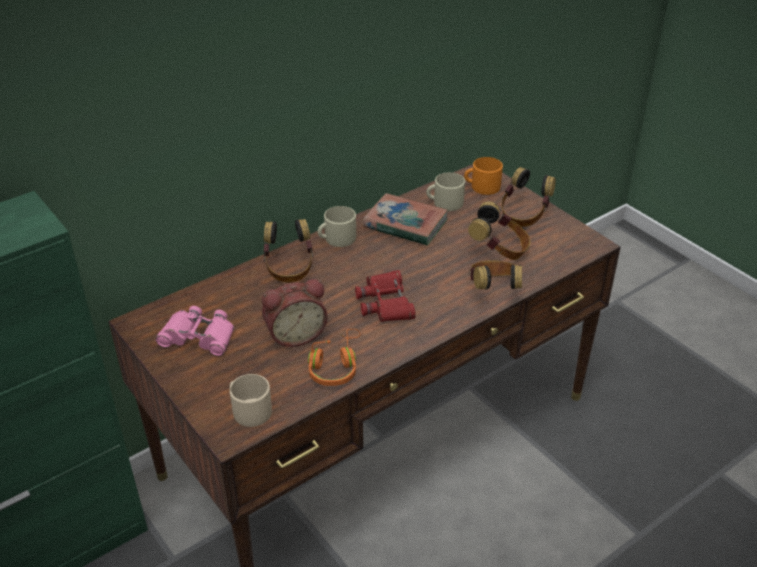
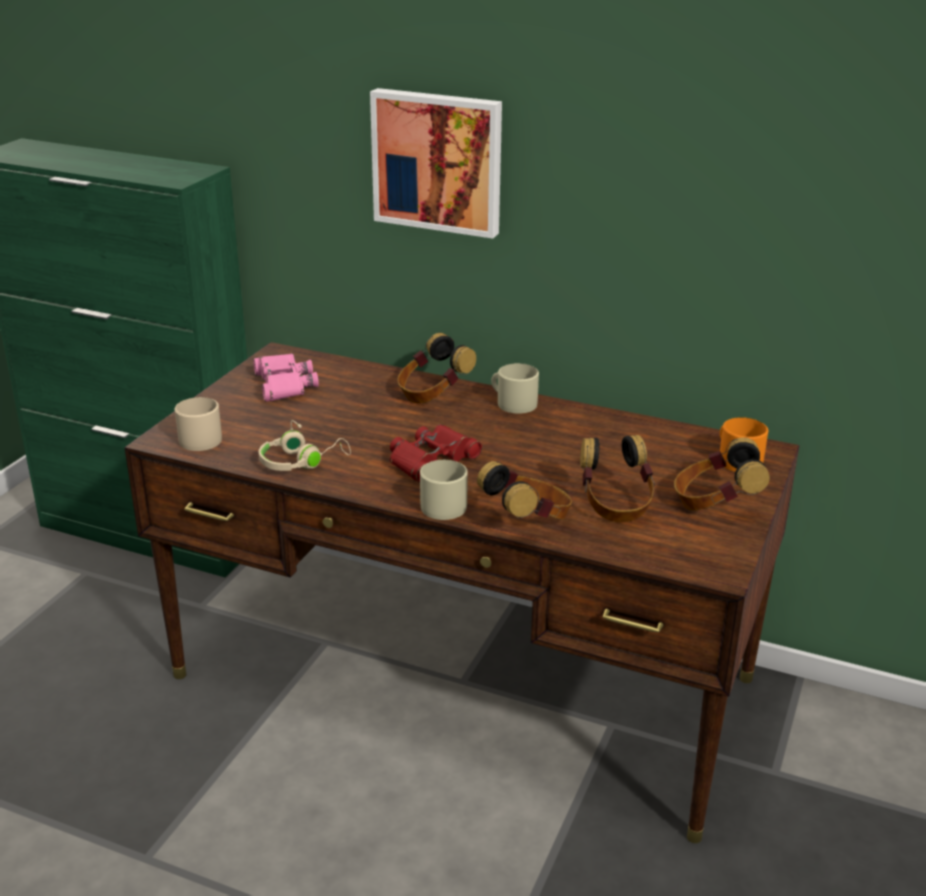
camera: 60 degrees right, 10 degrees down
alarm clock [262,279,328,347] -> none
orange headphones [308,329,361,386] -> beige headphones [258,420,351,471]
book [363,193,448,245] -> none
beige mug [426,172,465,211] -> beige mug moved to [420,460,468,520]
none -> picture [370,88,502,239]

